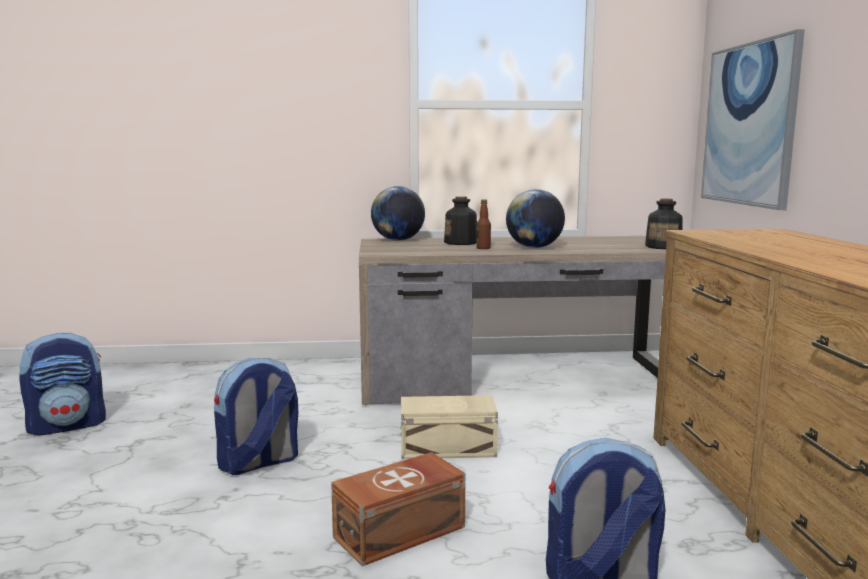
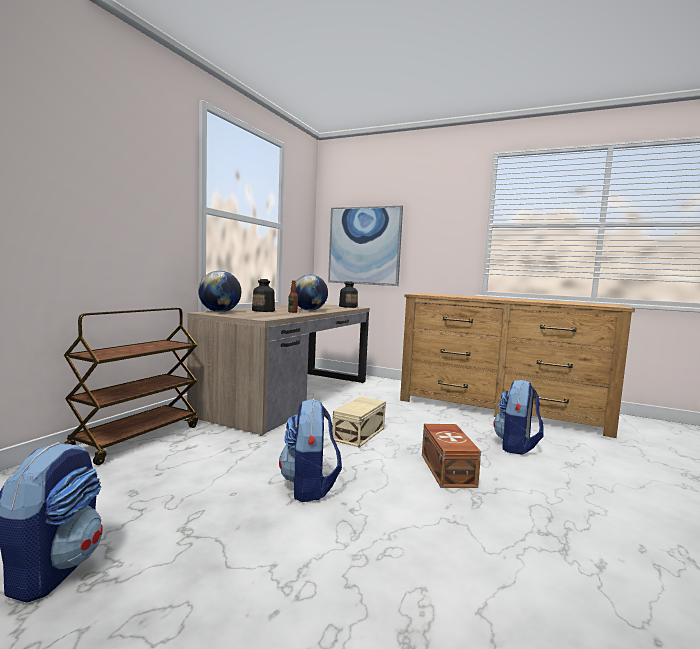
camera: 60 degrees left, 5 degrees down
none -> brown cart [64,308,198,465]

